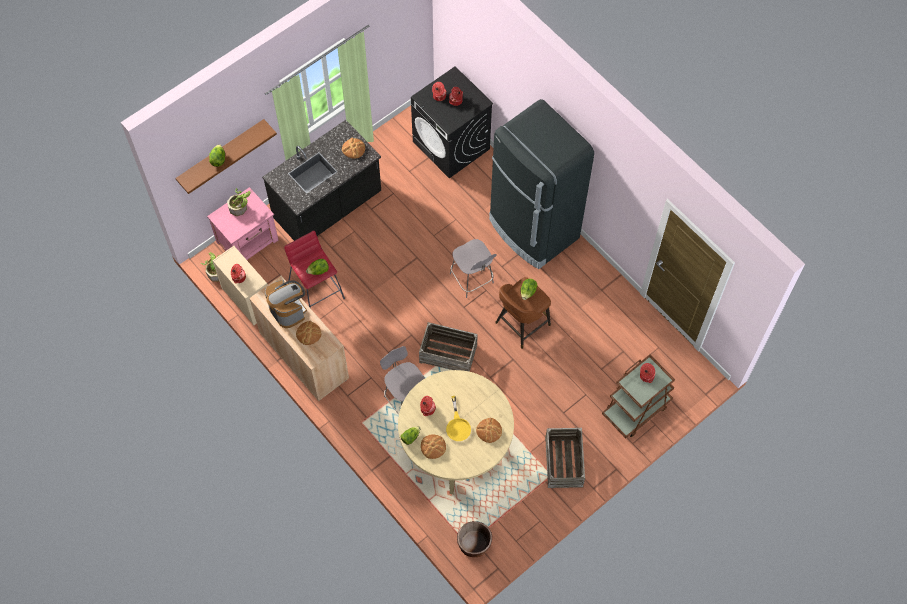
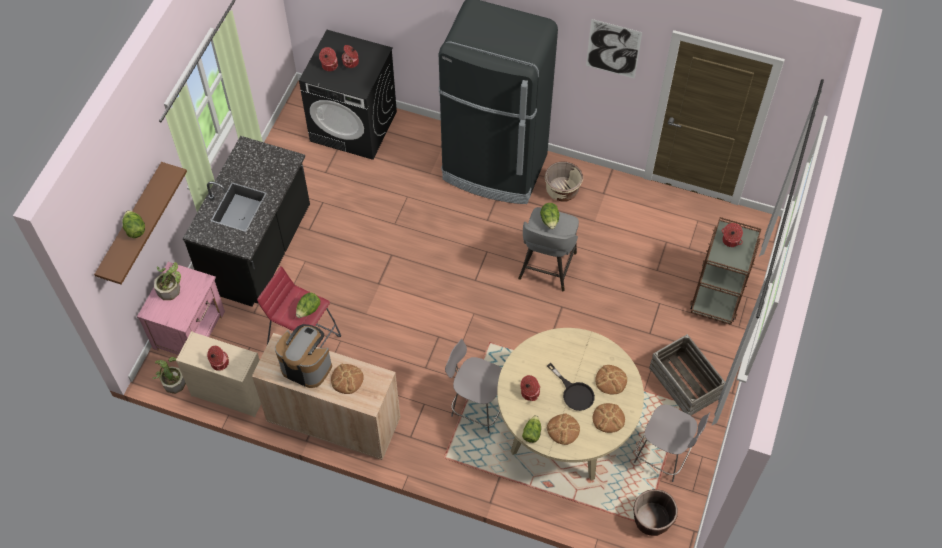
camera: 30 degrees left, 5 degrees down
bread [342,138,365,158] -> bread moved to [593,403,625,433]
crate [419,322,478,372] -> none
yellow frying pan [446,396,471,441] -> black frying pan [547,363,595,411]
grey chair [450,239,497,298] -> grey chair moved to [634,404,711,482]
brown stool [495,277,551,349] -> grey stool [518,207,579,291]
none -> beige planter [545,162,583,201]
none -> picture [586,19,642,79]

